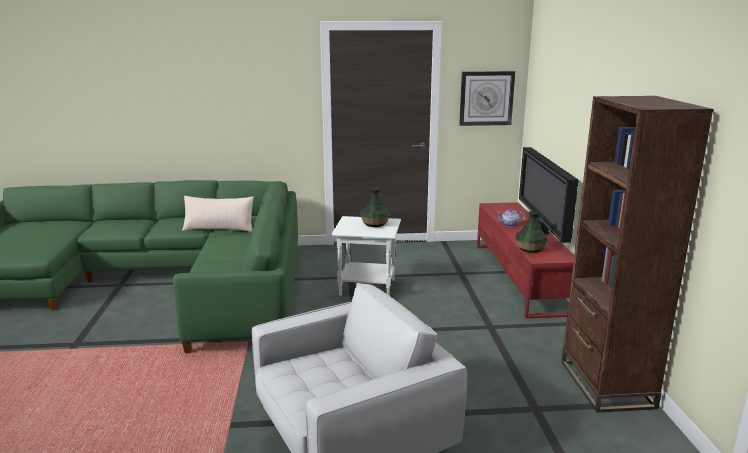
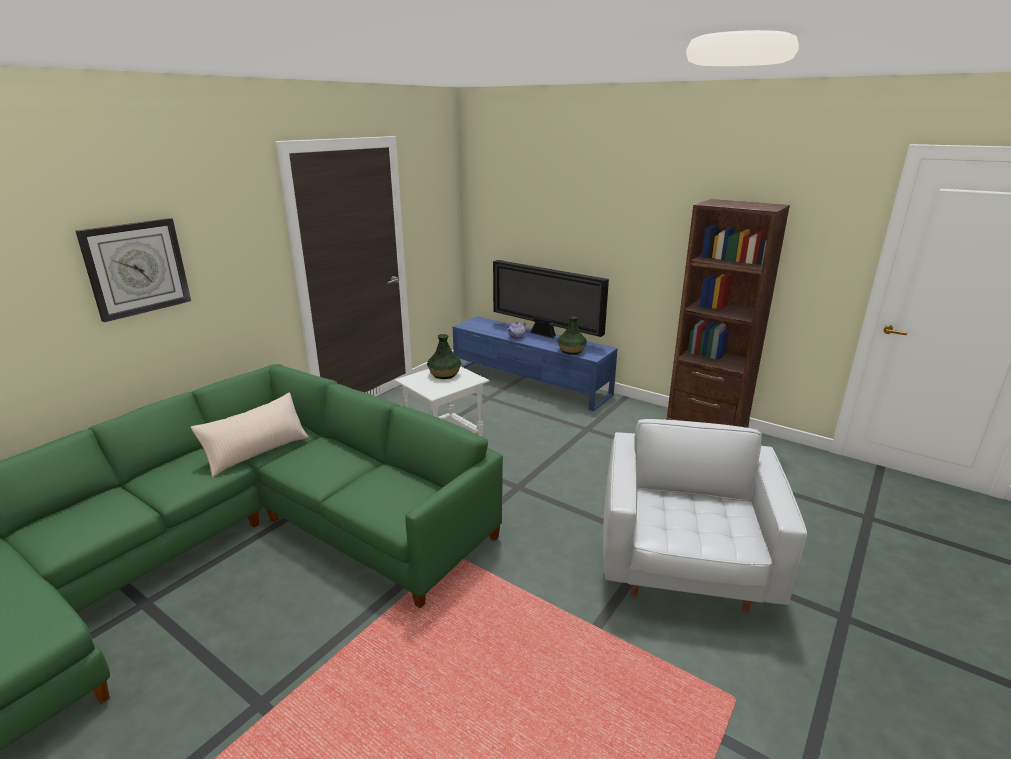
camera: 50 degrees left, 5 degrees up
wall clock [459,71,515,126] -> wall clock moved to [76,218,191,322]
red tv stand [477,202,574,319] -> blue tv stand [453,316,618,411]

